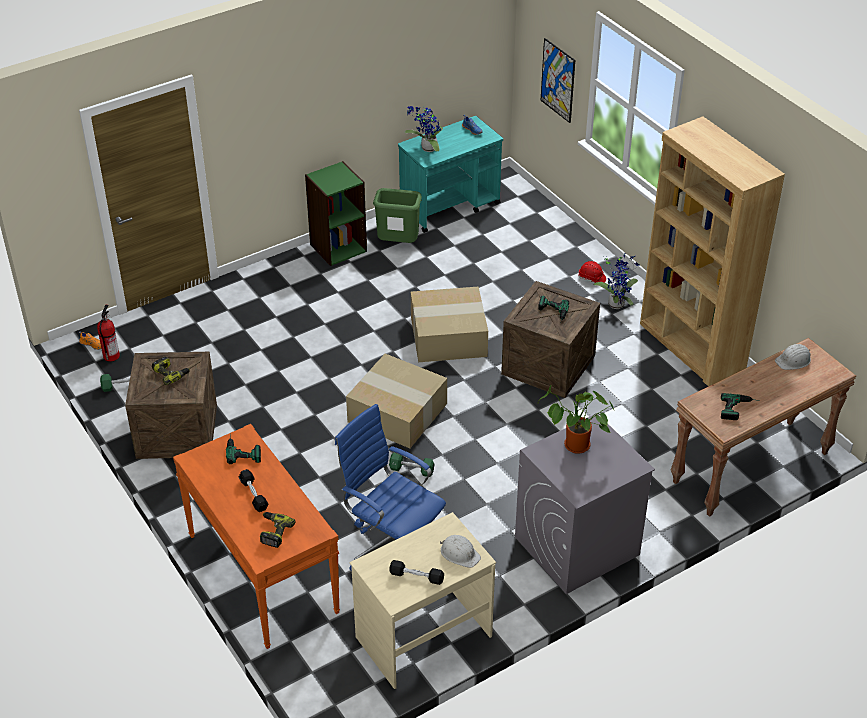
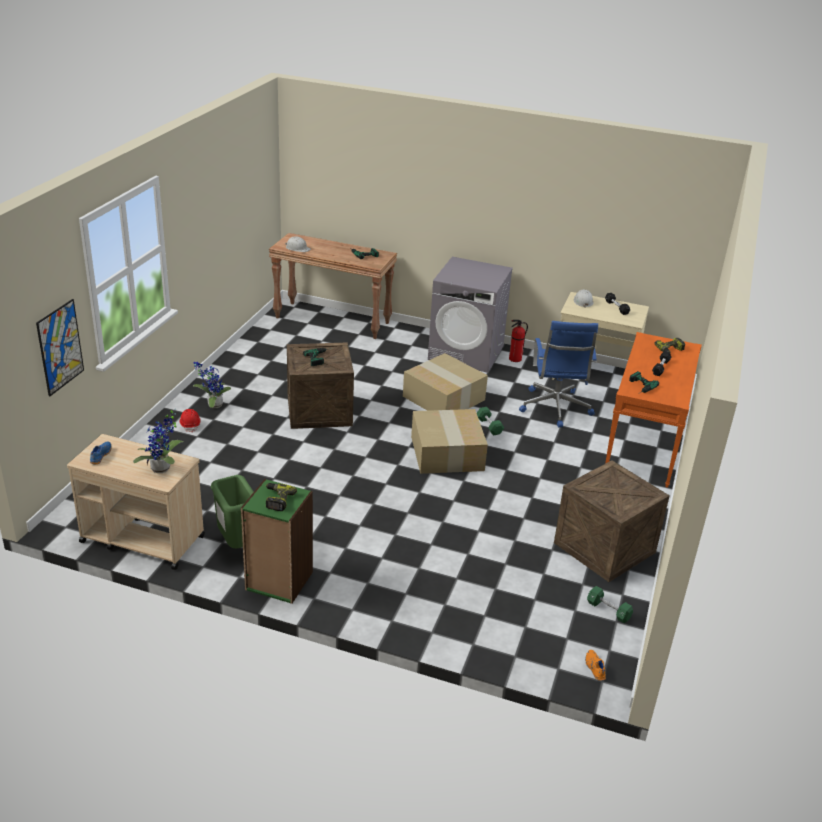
camera: 130 degrees left, 10 degrees down
fire extinguisher [97,305,120,362] -> fire extinguisher moved to [509,320,528,362]
power drill [152,357,190,385] -> power drill moved to [266,483,297,511]
turquoise cart [398,116,503,233] -> beige cart [67,434,205,570]
cardboard box [411,287,488,362] -> cardboard box moved to [403,353,488,411]
potted plant [538,386,615,454] -> none
brown bookcase [640,117,785,387] -> none

